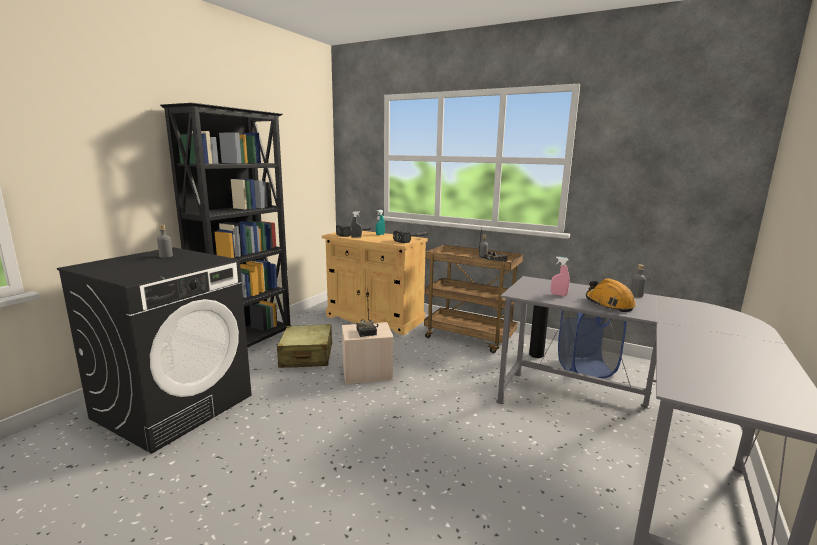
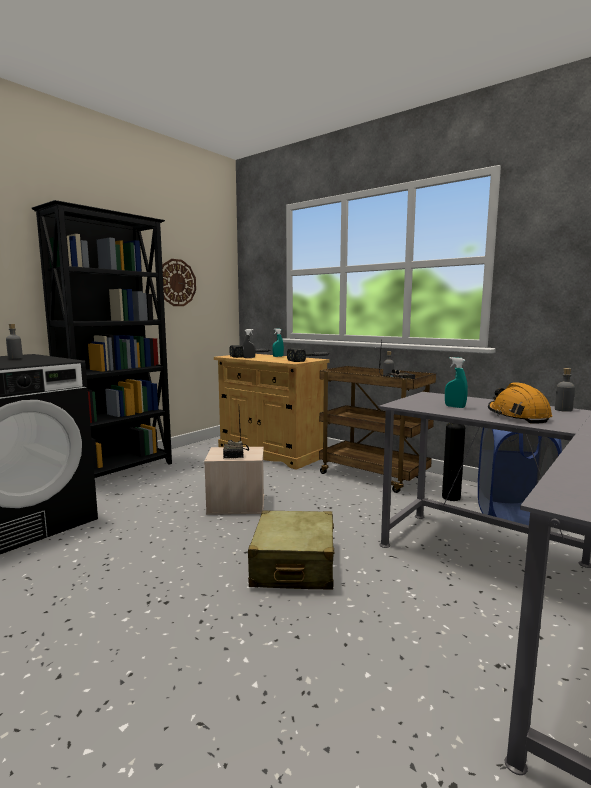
camera: 10 degrees right, 5 degrees down
beige suitcase [277,324,332,368] -> beige suitcase moved to [248,510,334,590]
pink spray bottle [551,257,570,296] -> turquoise spray bottle [445,357,468,408]
none -> wall clock [162,259,196,306]

